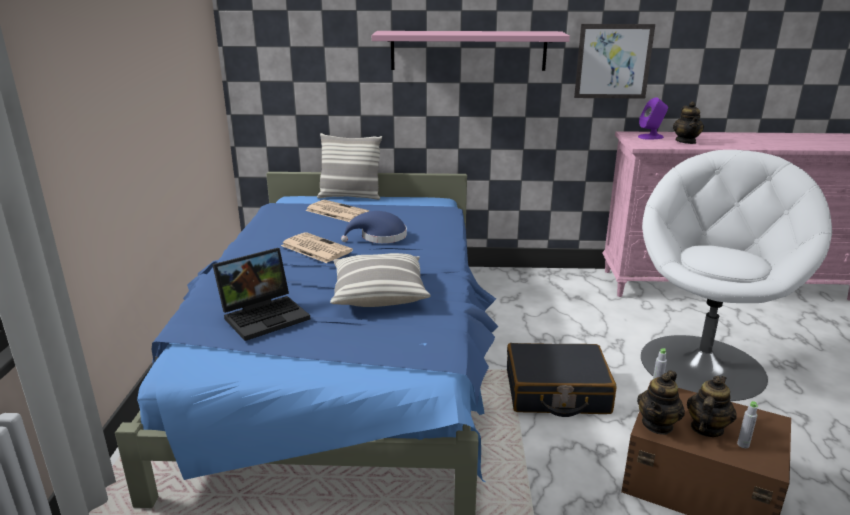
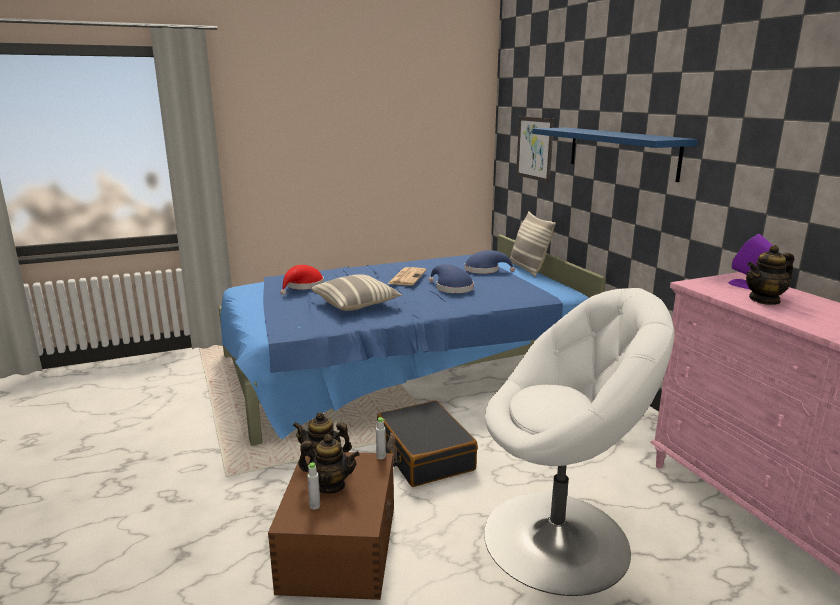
camera: 65 degrees right, 5 degrees down
laptop [212,248,310,341] -> red hat [280,265,324,295]
newspaper [305,200,369,222] -> blue hat [465,250,515,274]
pink shelf [372,31,570,71] -> blue shelf [532,127,698,182]
picture [574,24,655,99] -> picture moved to [516,116,554,183]

